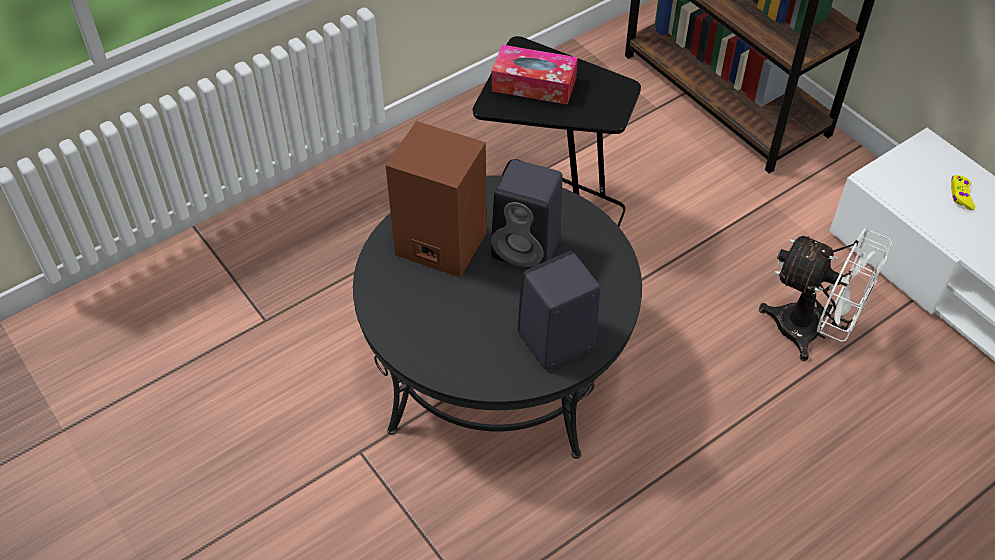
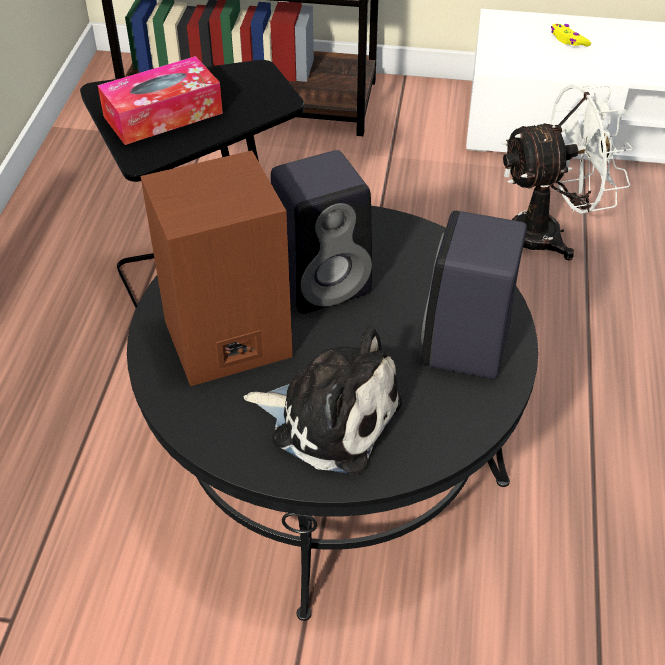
camera: 45 degrees left, 5 degrees down
none -> plush toy [243,326,402,475]

